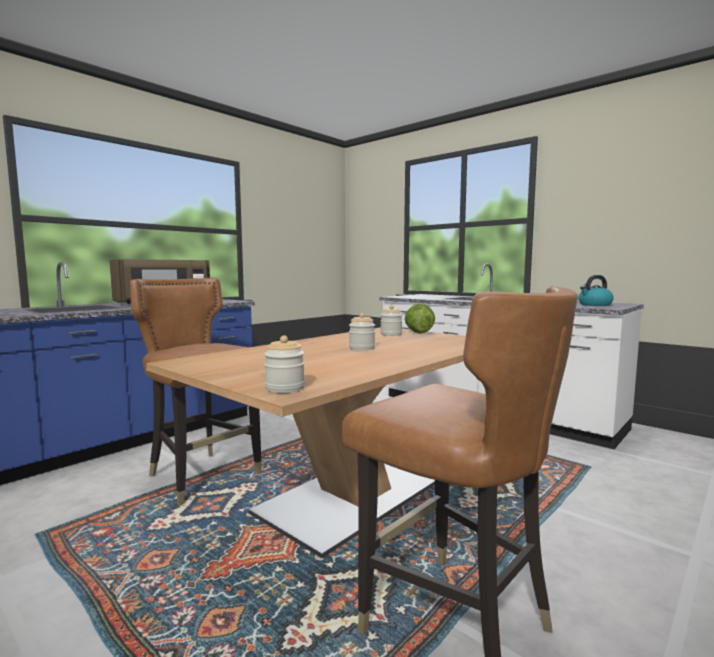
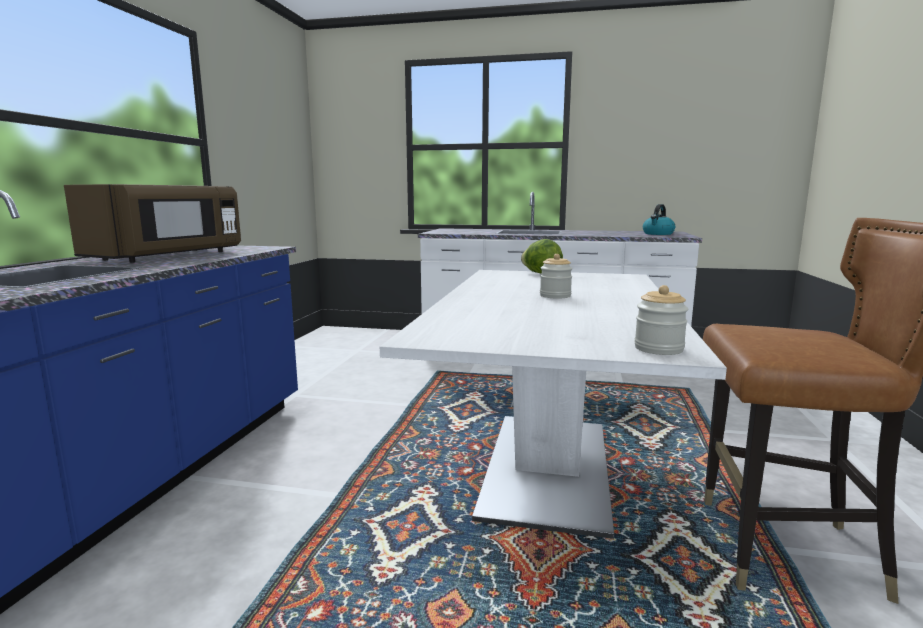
camera: 30 degrees left, 5 degrees up
brown chair [130,278,262,506] -> none
brown dining table [146,327,466,558] -> white dining table [380,270,727,539]
jar [380,305,402,336] -> none

